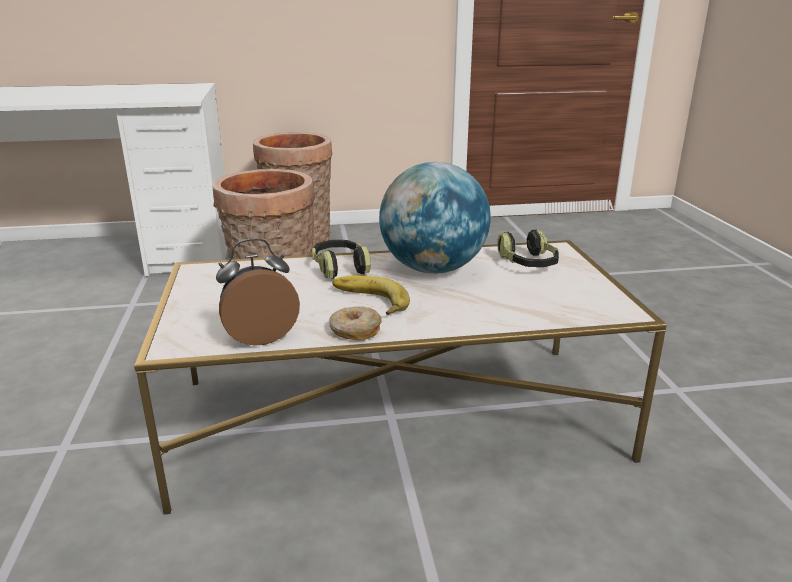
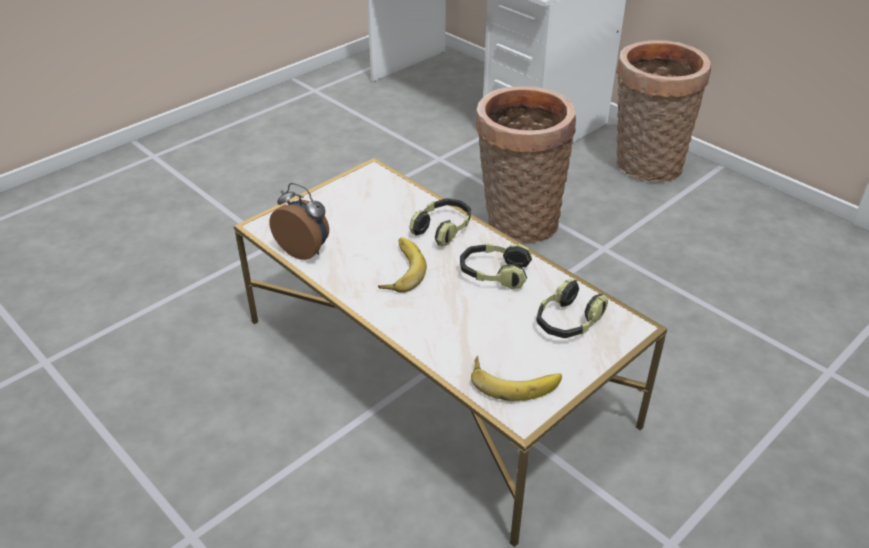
camera: 55 degrees right, 15 degrees up
donut [329,306,382,341] -> none
globe [379,162,491,274] -> headphones [460,243,532,289]
none -> banana [471,356,562,401]

